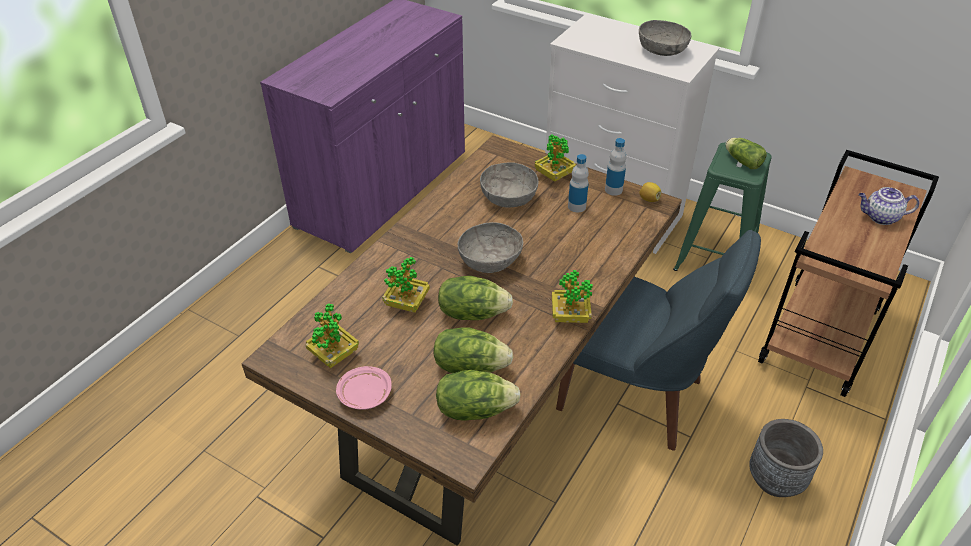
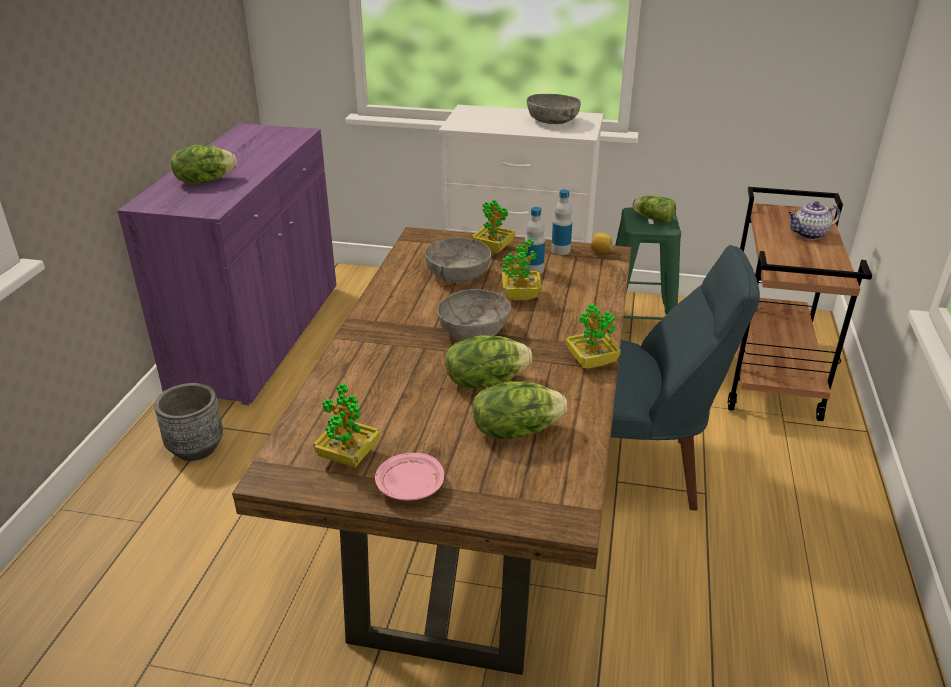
camera: 20 degrees left, 10 degrees down
potted plant [382,257,430,313] -> potted plant moved to [502,238,542,300]
lettuce [436,370,521,421] -> lettuce moved to [171,145,237,184]
grey planter [749,419,823,497] -> grey planter moved to [154,383,223,461]

